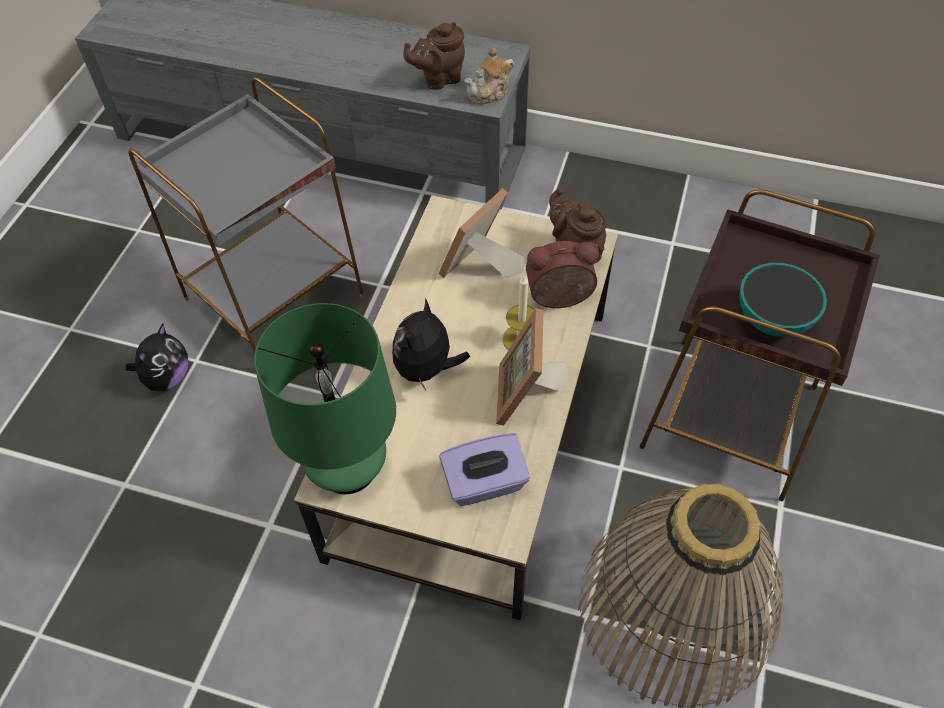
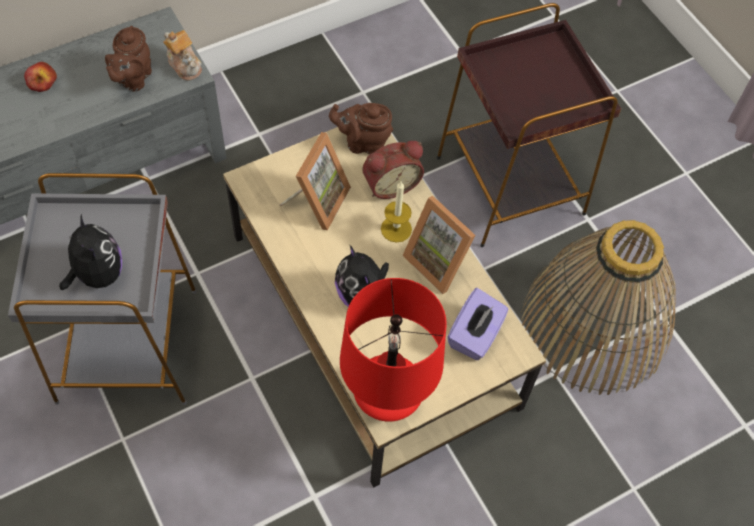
camera: 50 degrees left, 5 degrees up
plush toy [126,324,188,391] -> plush toy moved to [59,214,122,290]
green table lamp [254,303,396,494] -> red table lamp [340,278,447,422]
picture frame [438,188,524,278] -> picture frame turned 150 degrees counterclockwise [279,132,351,230]
teapot [465,48,515,104] -> teapot turned 45 degrees counterclockwise [163,30,202,81]
alarm clock [526,241,599,308] -> alarm clock turned 150 degrees counterclockwise [362,141,424,199]
bowl [739,263,827,337] -> none
none -> apple [24,62,57,92]

